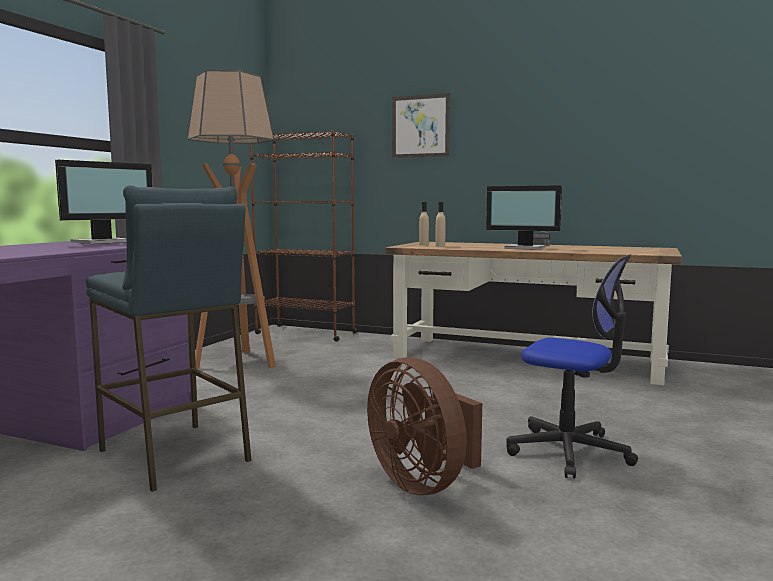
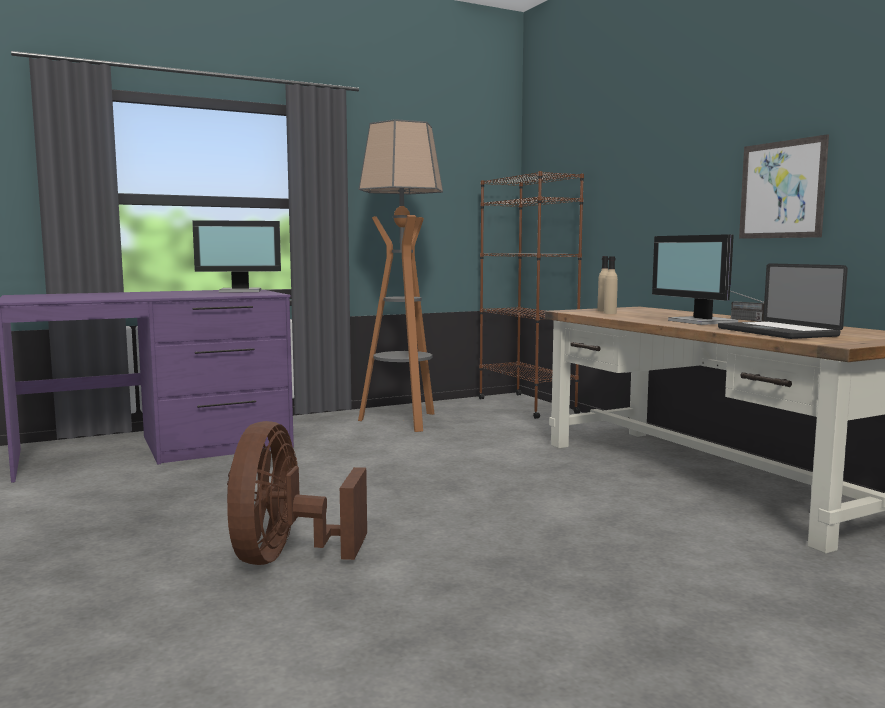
camera: 40 degrees right, 0 degrees up
blue stool [86,185,252,492] -> none
picture [392,93,450,158] -> picture moved to [739,134,829,239]
office chair [506,254,638,479] -> none
none -> laptop [718,263,848,339]

